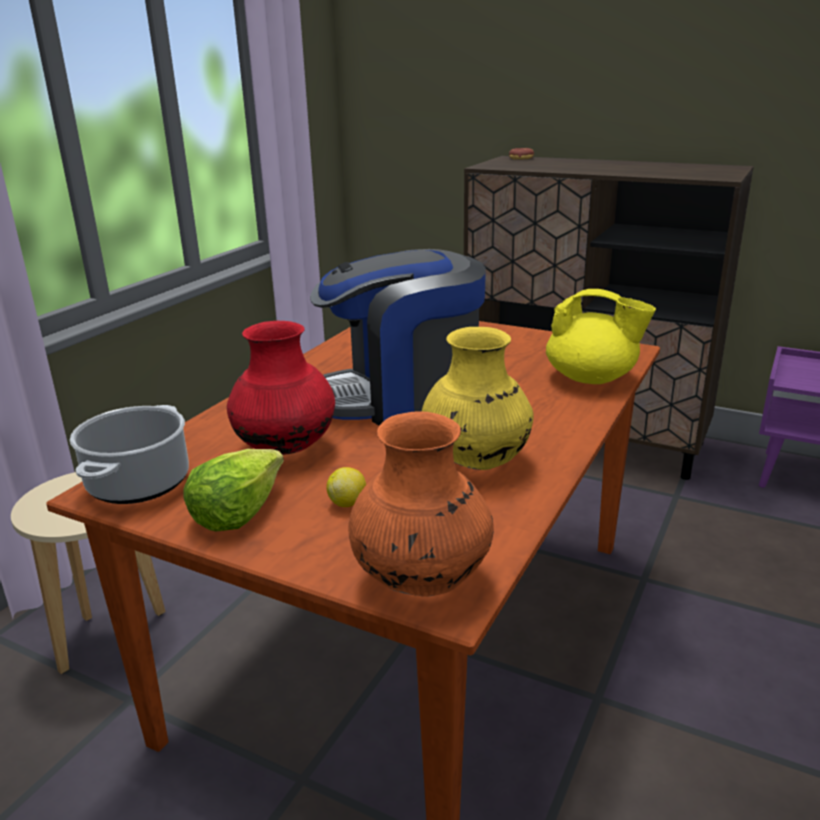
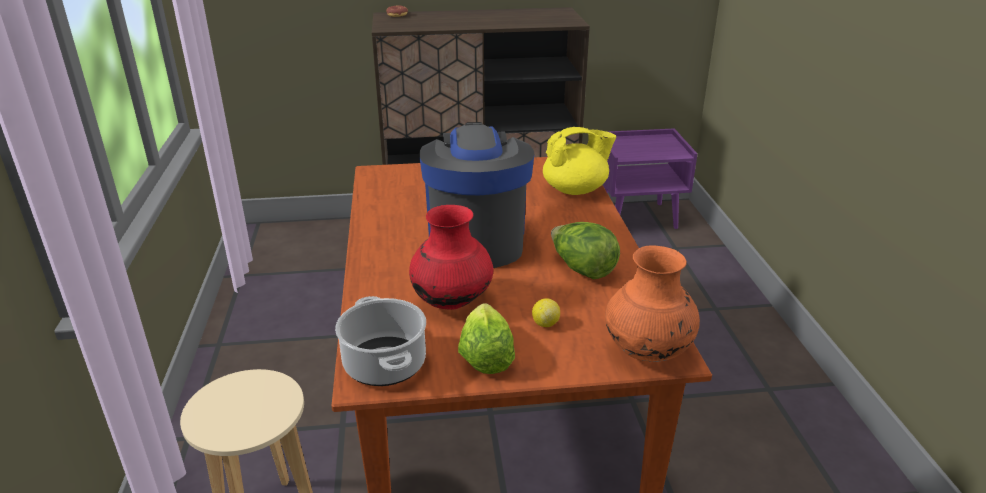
camera: 35 degrees left, 5 degrees up
coffee machine [310,249,486,426] -> coffee machine turned 135 degrees clockwise [419,122,534,268]
yellow vase [422,327,534,470] -> lettuce [551,222,620,279]

